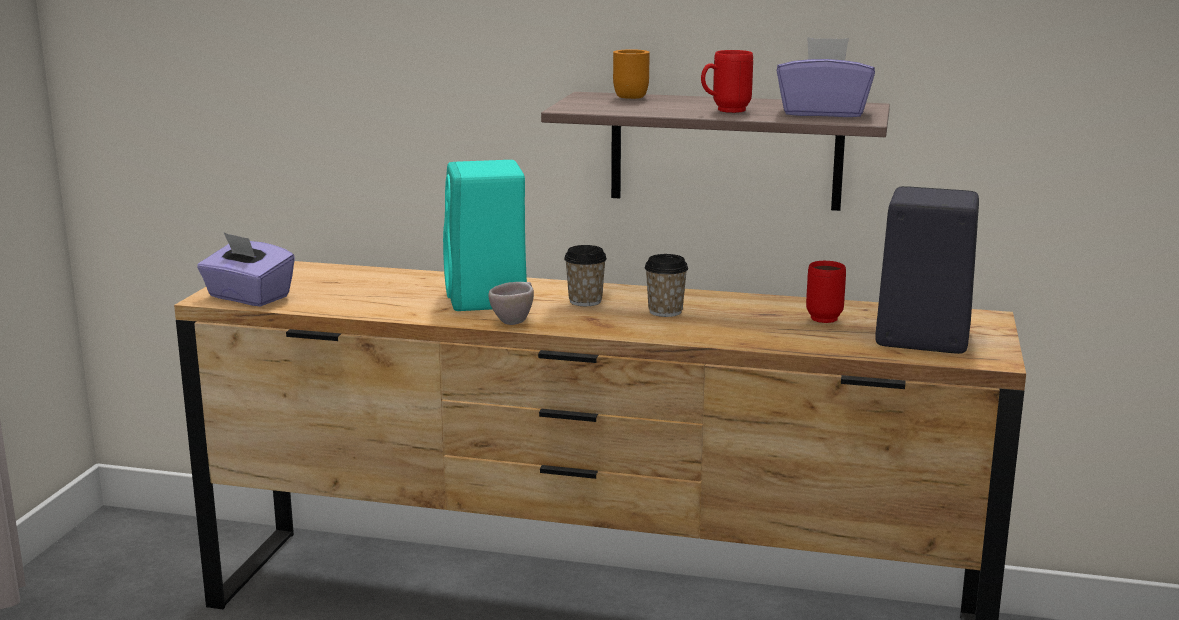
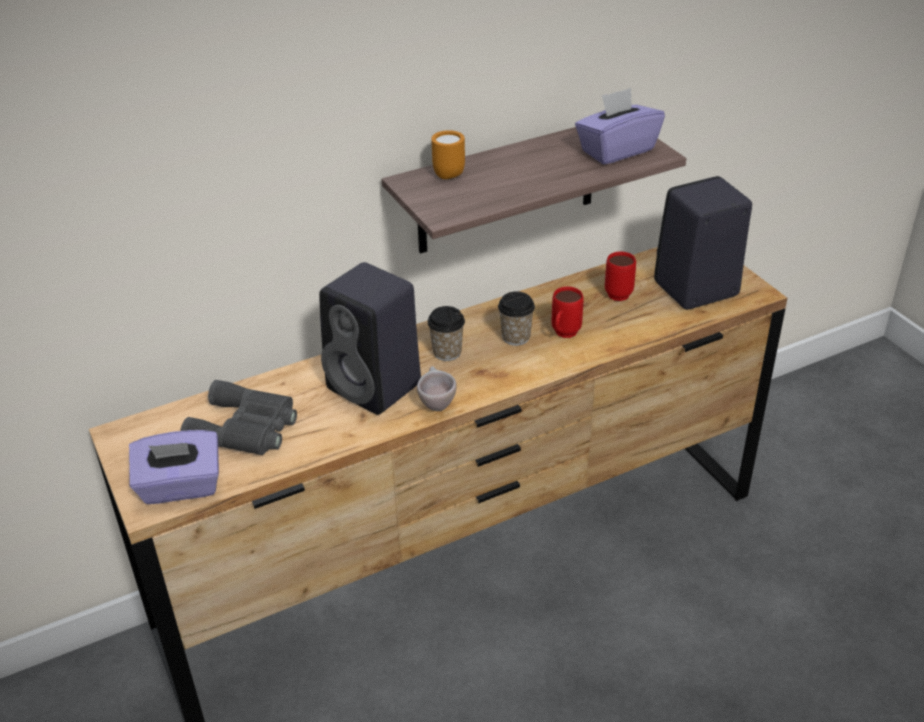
camera: 40 degrees left, 20 degrees up
turquoise speaker [443,160,527,311] -> black speaker [319,262,421,415]
red mug [701,50,753,113] -> red mug moved to [552,286,584,338]
none -> grey binoculars [180,380,297,455]

